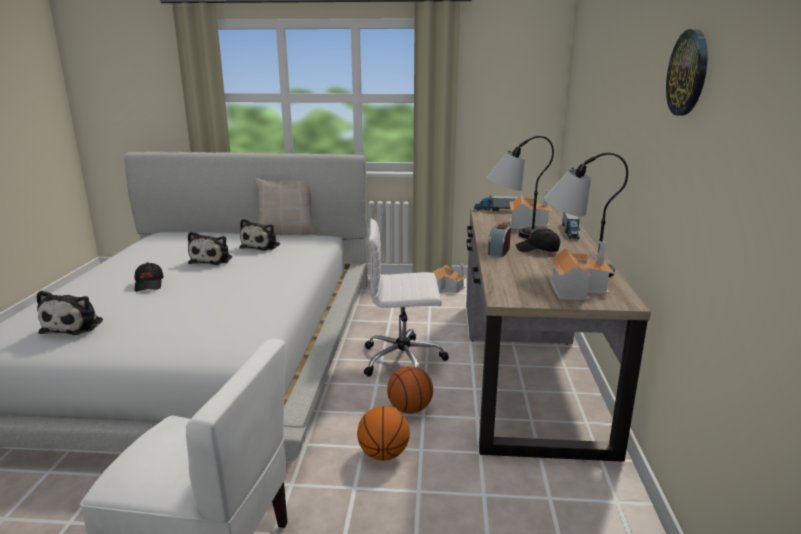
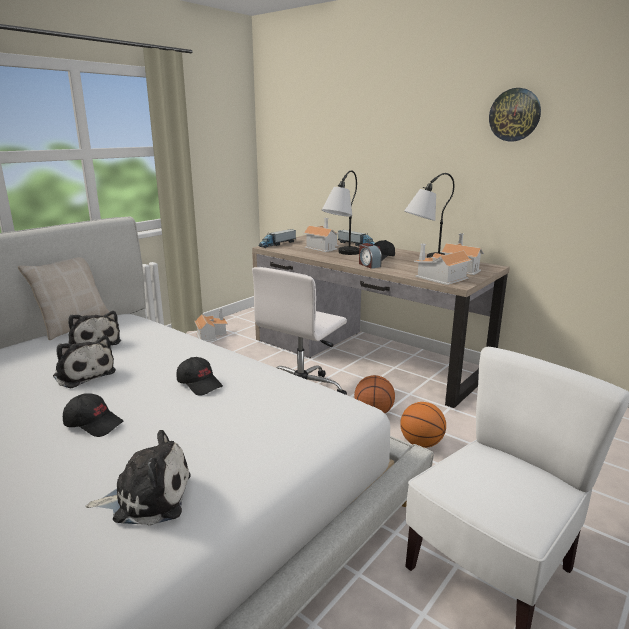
camera: 55 degrees left, 0 degrees up
plush toy [37,291,103,335] -> plush toy turned 45 degrees counterclockwise [85,430,191,526]
none -> black cap [177,357,223,396]
none -> toy house [414,244,473,285]

